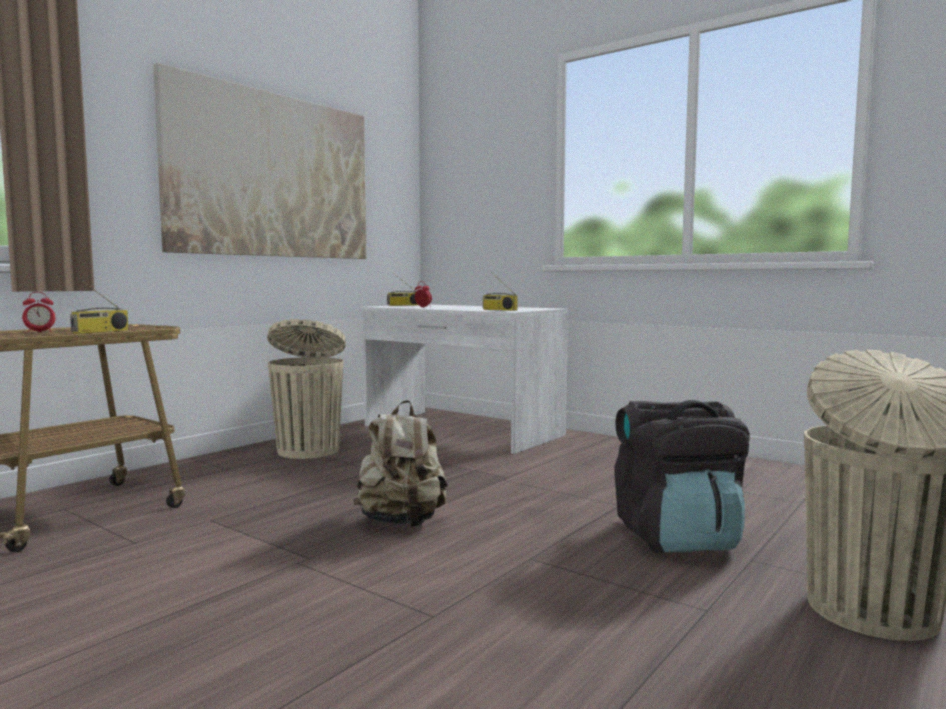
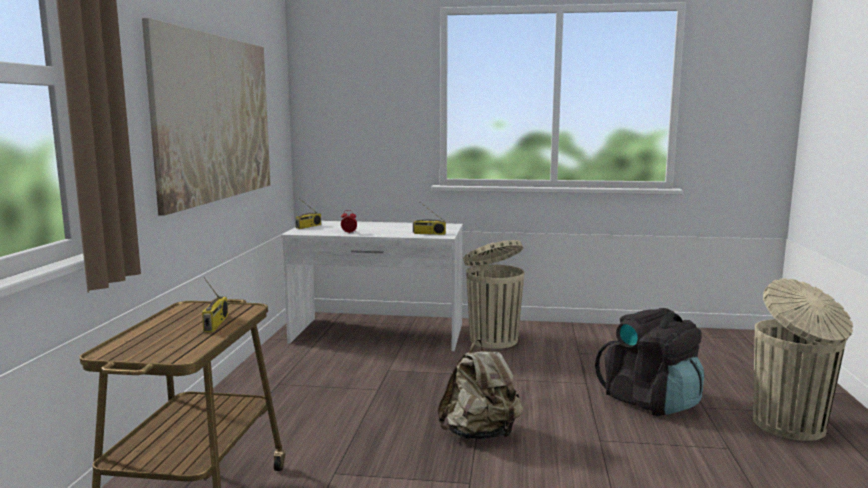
camera: 30 degrees left, 5 degrees up
alarm clock [22,292,55,333] -> none
beige trash can [267,319,346,459] -> beige trash can moved to [463,240,525,349]

